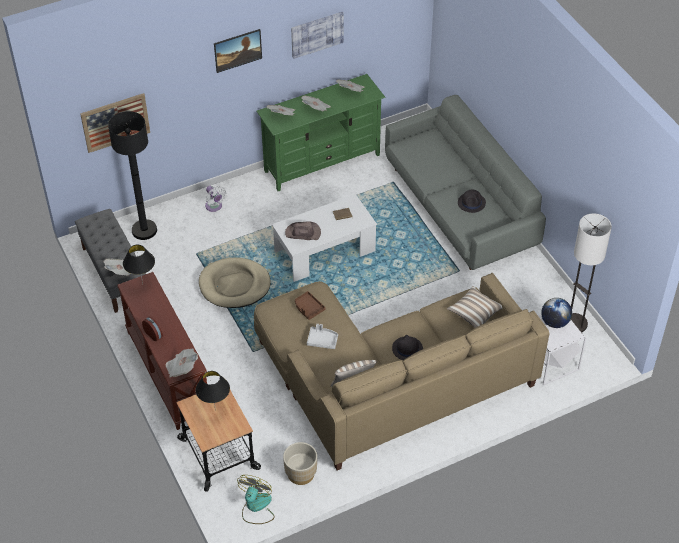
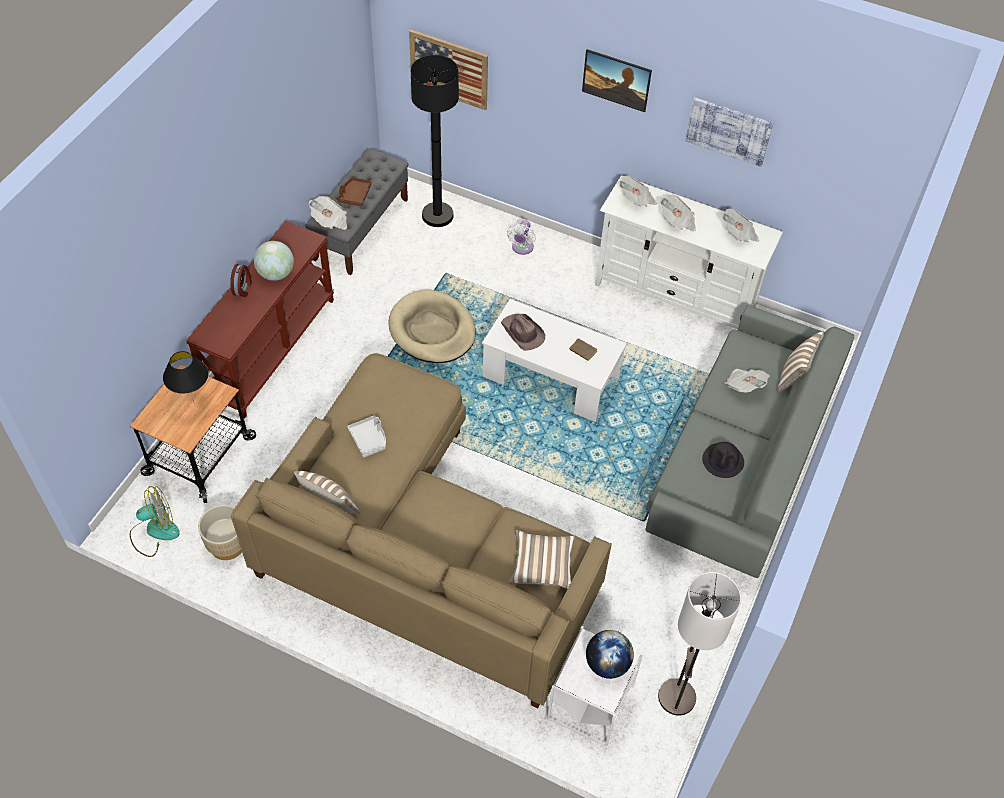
camera: 50 degrees right, 5 degrees up
black table lamp [123,245,155,284] -> none
newspaper [165,348,198,377] -> newspaper moved to [724,369,770,392]
green tv stand [257,74,385,191] -> white tv stand [595,175,783,329]
brown tray [295,291,326,320] -> brown tray moved to [338,177,372,206]
black hat [392,335,423,360] -> none
none -> globe [254,241,294,281]
none -> pillow [777,331,824,393]

